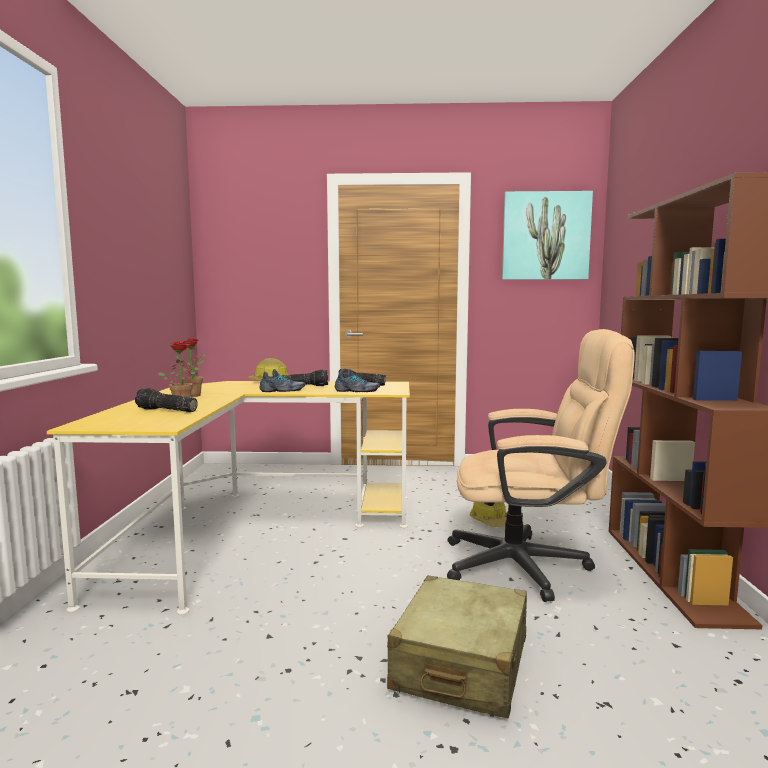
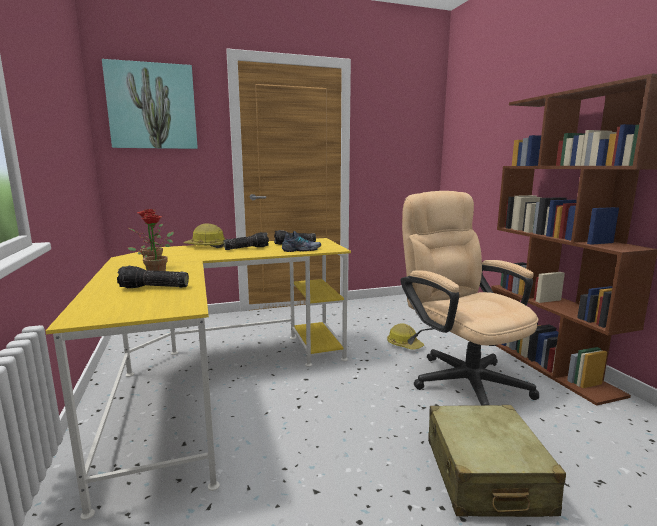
camera: 20 degrees left, 5 degrees up
shoe [259,369,305,392] -> none
beige office chair [447,329,635,602] -> beige office chair turned 105 degrees counterclockwise [400,191,539,405]
picture [502,191,593,280] -> picture moved to [102,59,198,149]

